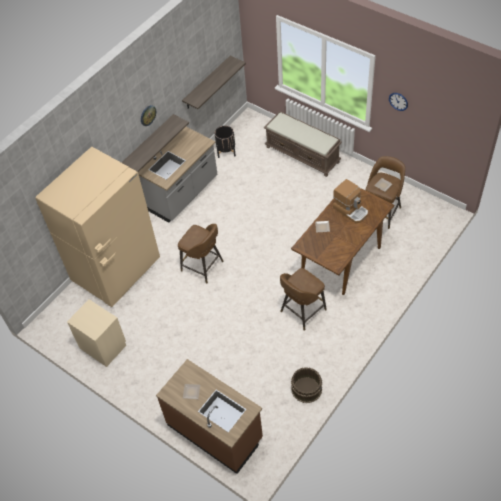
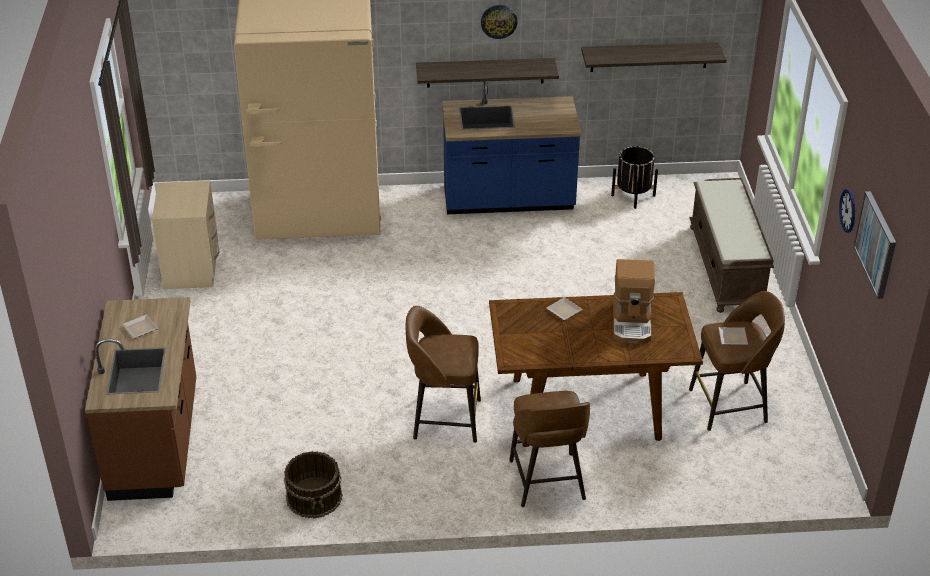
camera: 45 degrees right, 15 degrees down
grey counter [138,127,217,223] -> blue counter [442,81,582,214]
brown stool [178,224,224,284] -> brown stool moved to [509,391,590,507]
none -> picture [853,191,896,299]

